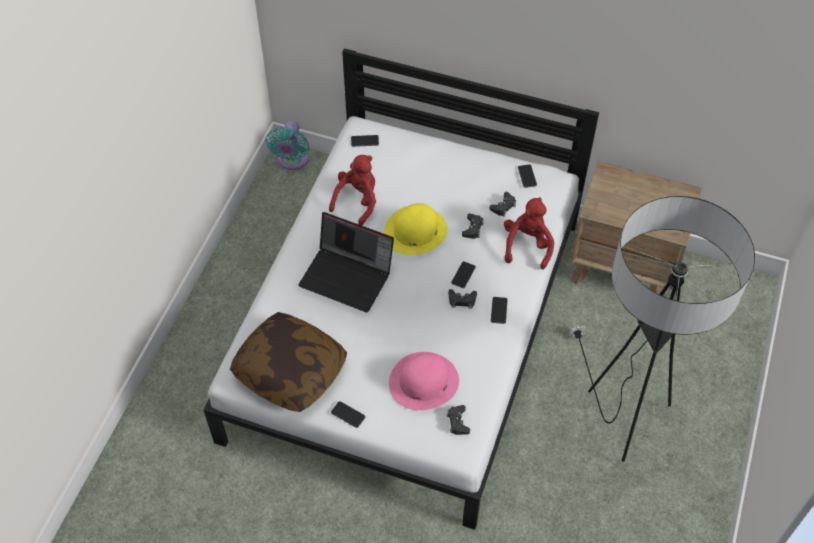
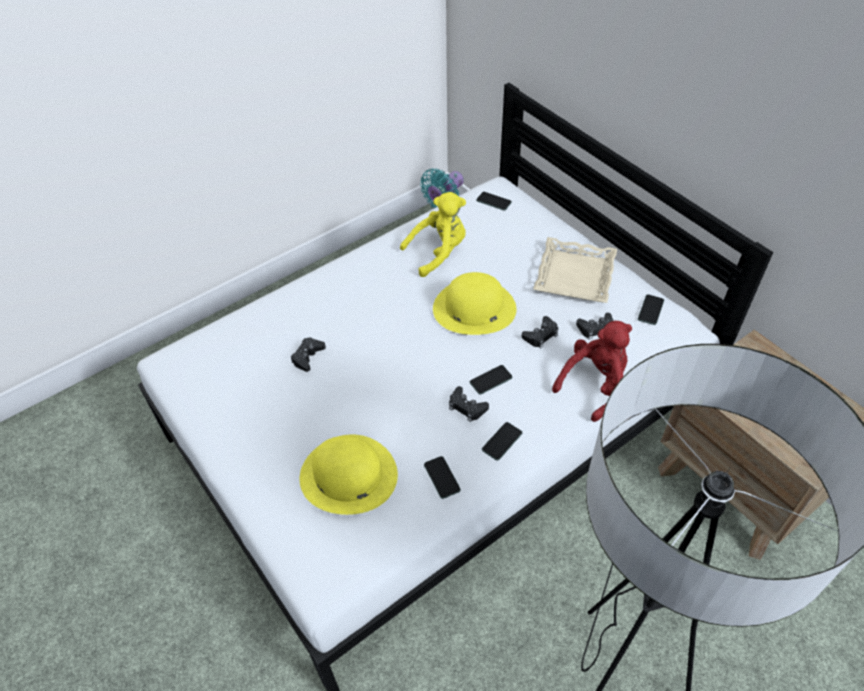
camera: 35 degrees right, 5 degrees down
pillow [230,312,347,412] -> none
laptop [298,212,394,312] -> none
red plush toy [329,155,376,226] -> yellow plush toy [400,192,466,277]
phone [331,401,365,428] -> phone moved to [424,456,461,499]
pink hat [389,352,459,410] -> yellow hat [300,435,398,515]
black game controller [447,405,470,435] -> black game controller moved to [291,338,326,372]
none -> beige tray [533,237,617,303]

